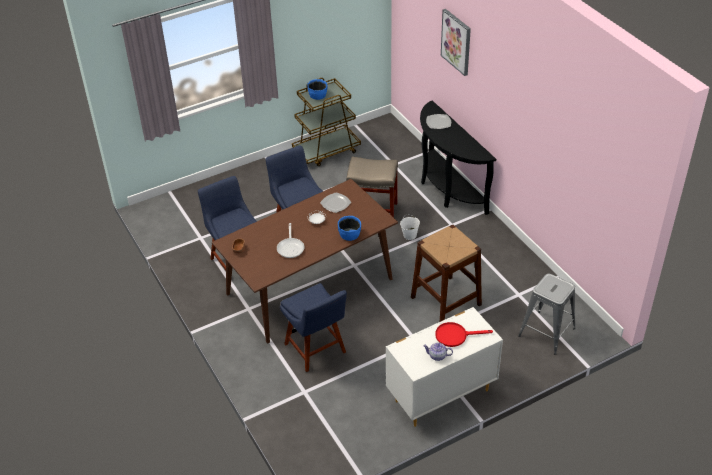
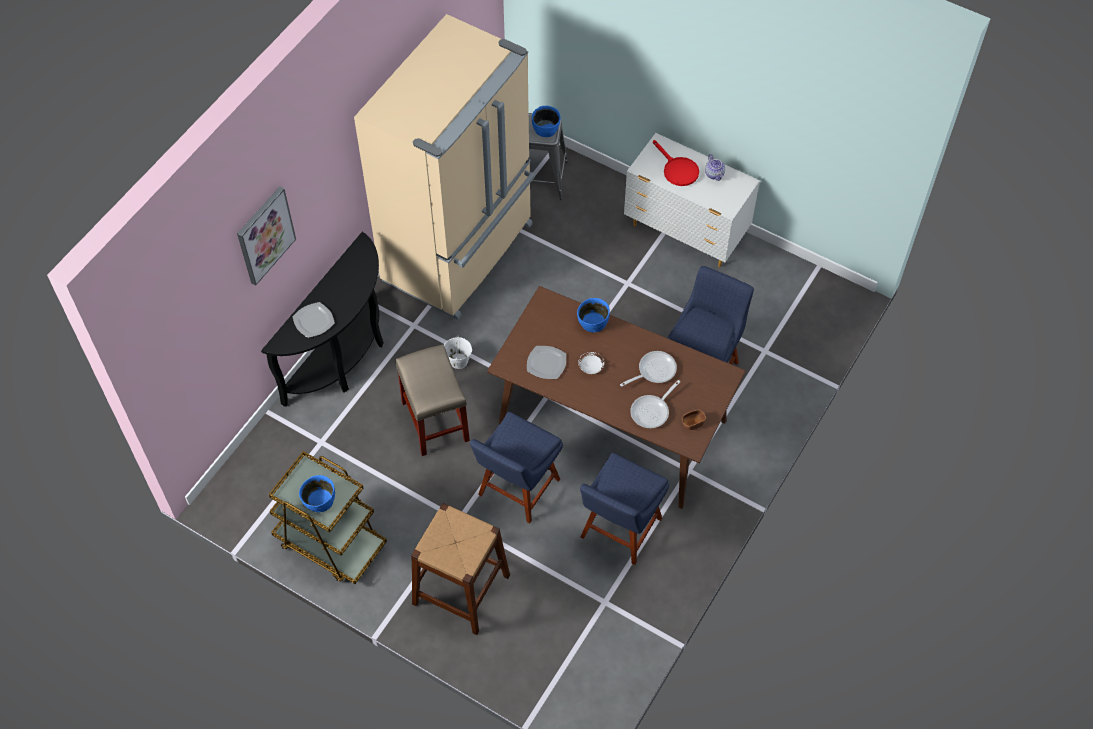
camera: 120 degrees left, 15 degrees up
brown stool [411,225,482,322] -> brown stool moved to [411,503,510,635]
none -> beige fridge [354,14,534,320]
none -> blue bowl [532,106,561,137]
none -> frying pan [630,380,680,428]

